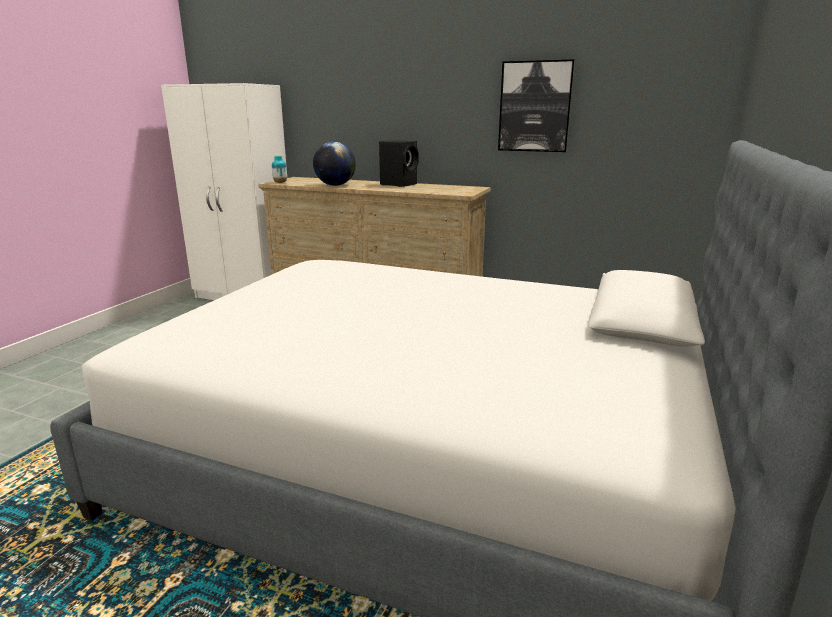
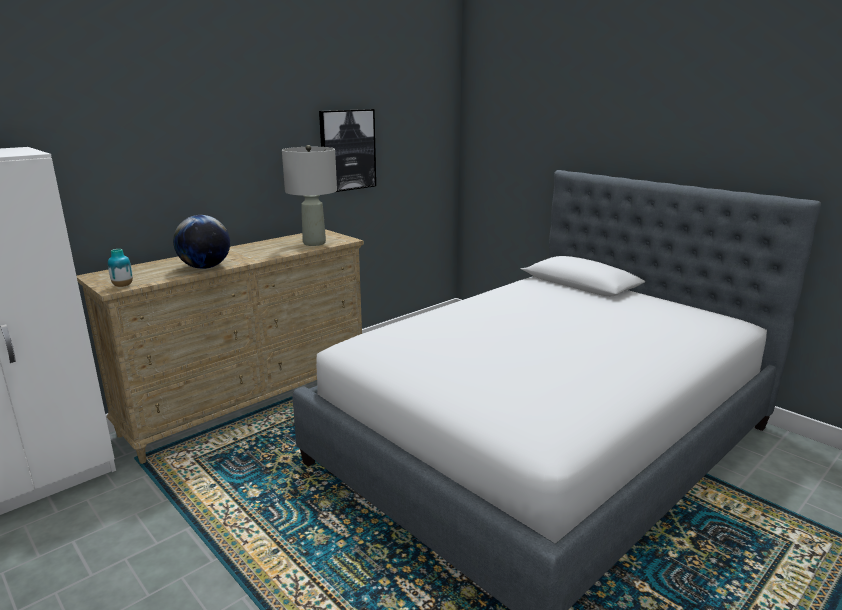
camera: 65 degrees left, 0 degrees up
black speaker [379,140,419,187] -> none
none -> grey table lamp [282,145,337,246]

